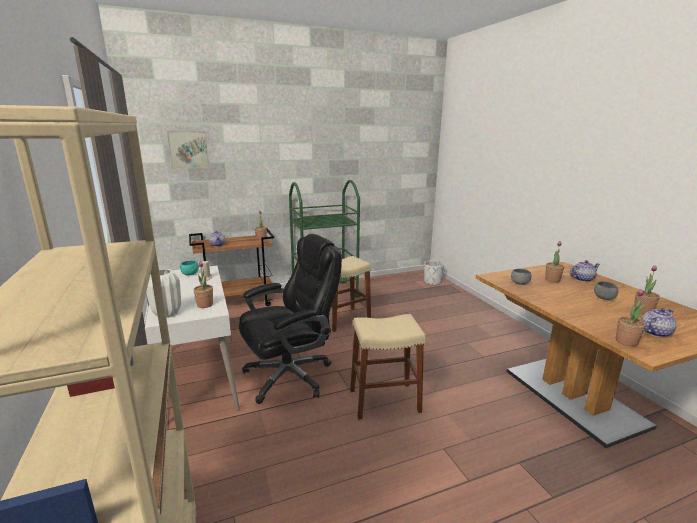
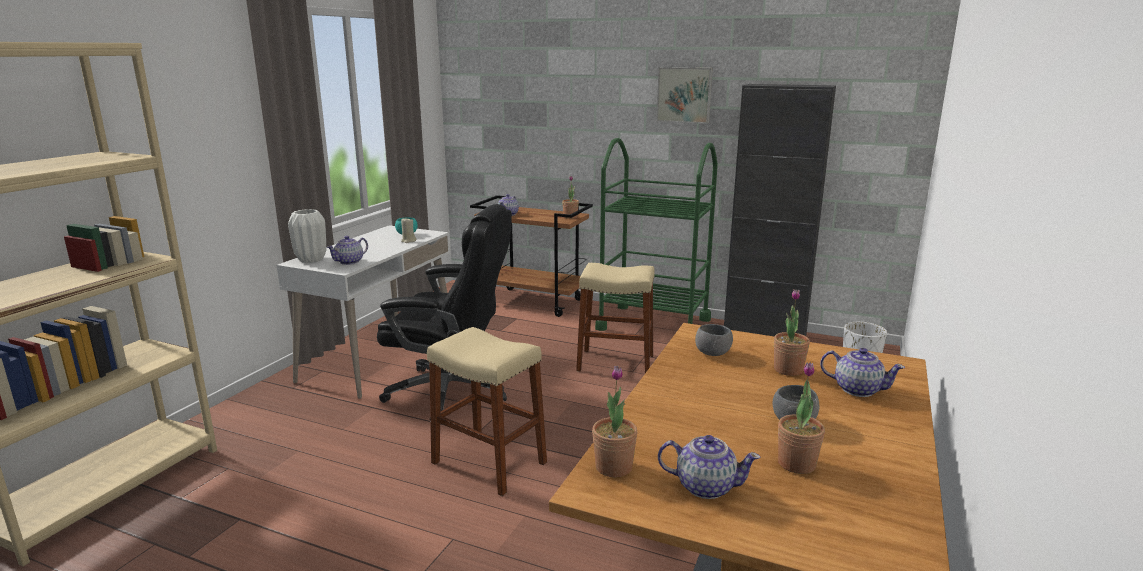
camera: 45 degrees right, 0 degrees up
picture [167,131,210,169] -> picture moved to [656,67,713,124]
potted plant [193,261,213,308] -> teapot [327,236,368,265]
none -> black cabinet [724,84,836,337]

